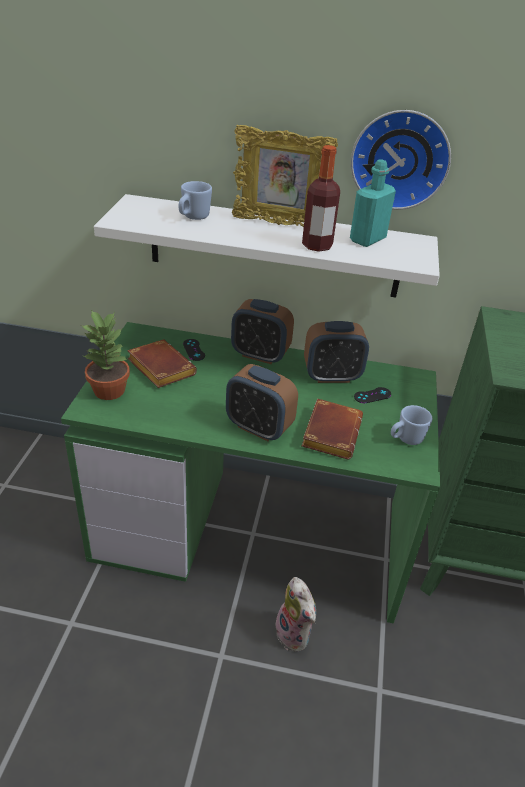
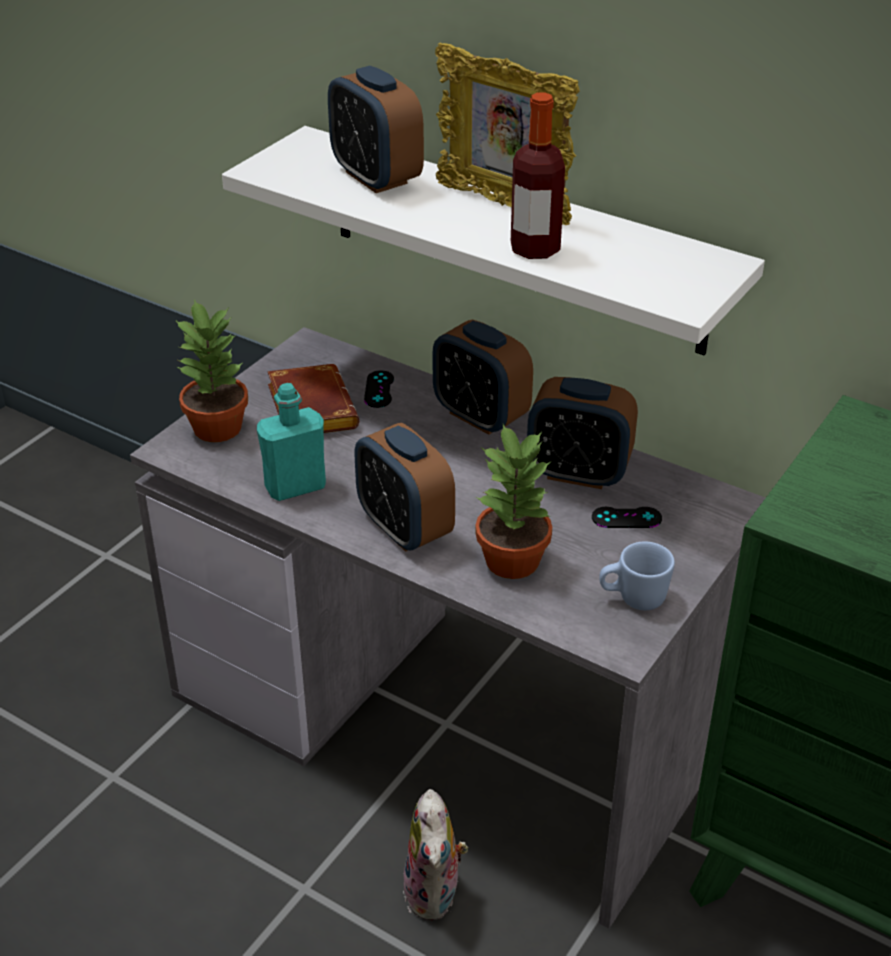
camera: 25 degrees right, 0 degrees up
green desk [61,322,440,624] -> grey desk [130,327,765,929]
blue mug [179,181,212,220] -> alarm clock [328,66,424,193]
brown book [302,398,363,460] -> potted plant [475,424,552,579]
turquoise bottle [350,159,396,247] -> turquoise bottle moved to [257,383,326,501]
wall clock [351,110,451,210] -> none

